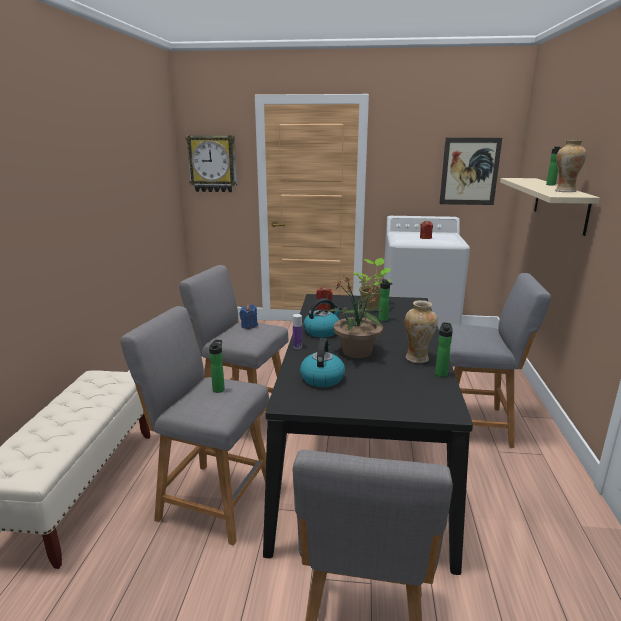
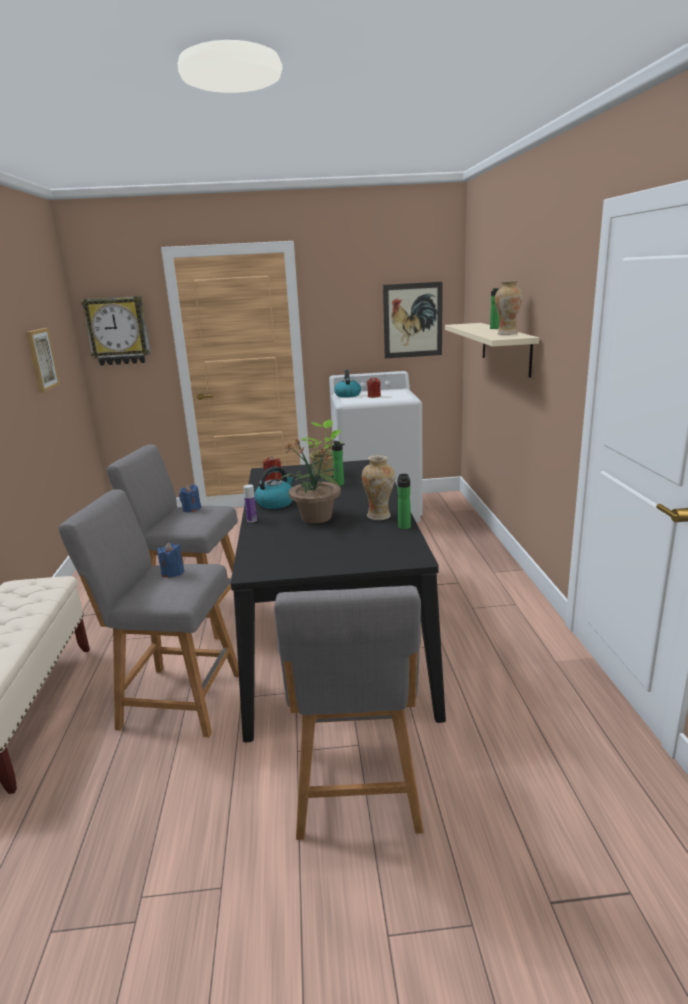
camera: 10 degrees left, 0 degrees up
bottle [209,340,225,393] -> blue candle [157,542,184,578]
kettle [300,338,345,387] -> kettle moved to [334,370,361,398]
grey stool [443,273,551,448] -> none
none -> picture [26,328,60,393]

